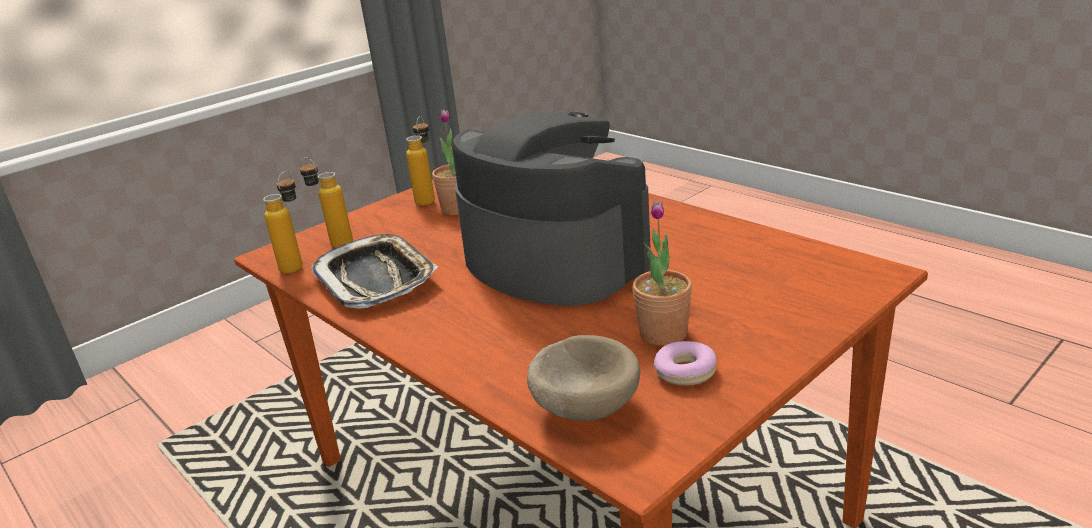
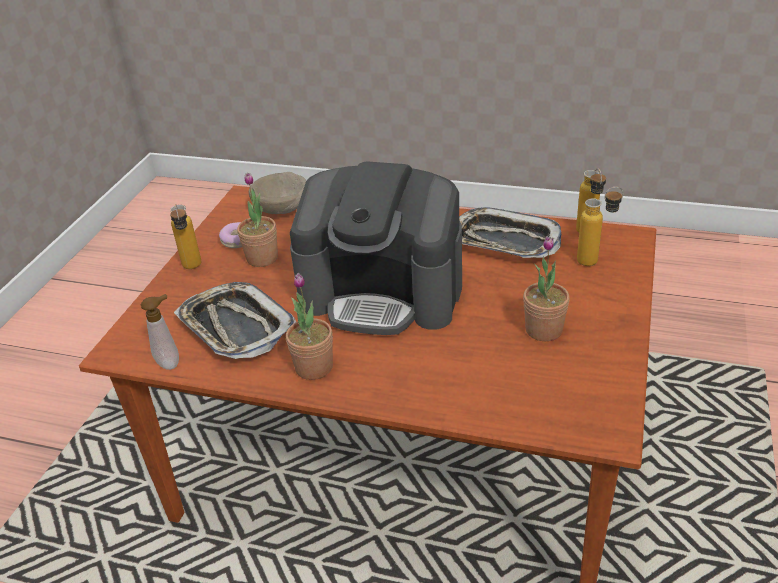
camera: 150 degrees right, 10 degrees up
bottle [406,116,435,206] -> bottle moved to [170,204,201,269]
none -> soap dispenser [141,294,179,370]
none -> tray [174,282,296,359]
none -> potted plant [286,273,333,380]

